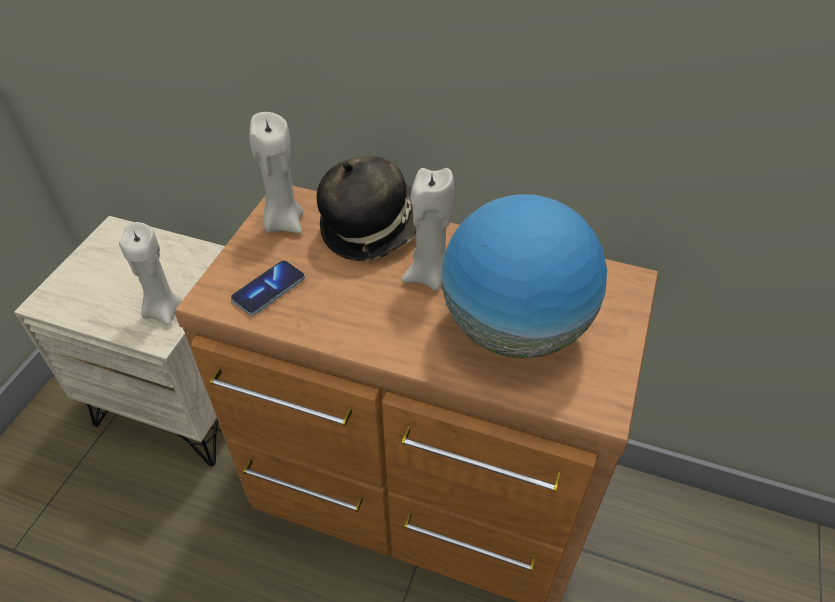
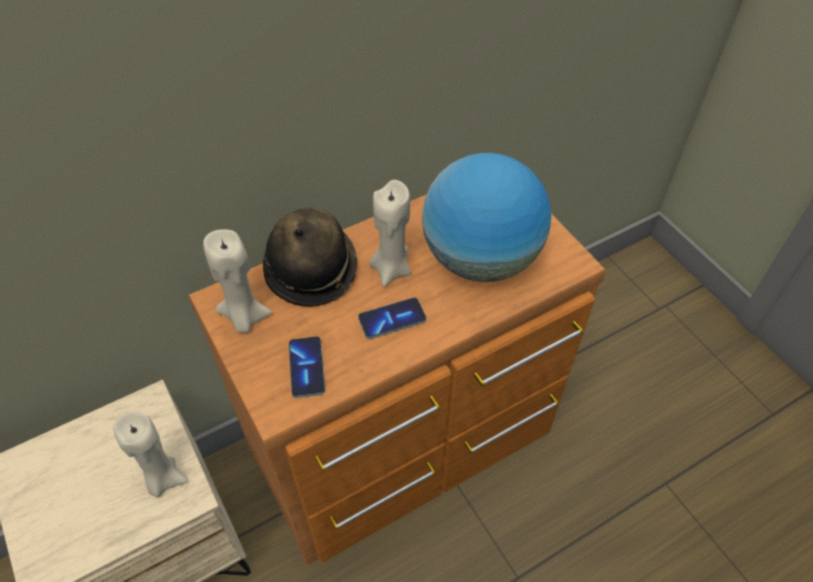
camera: 50 degrees left, 5 degrees up
none -> phone [358,297,426,339]

